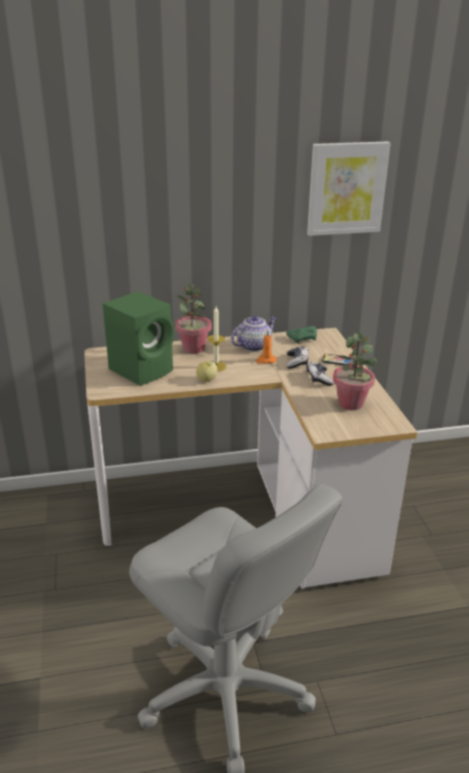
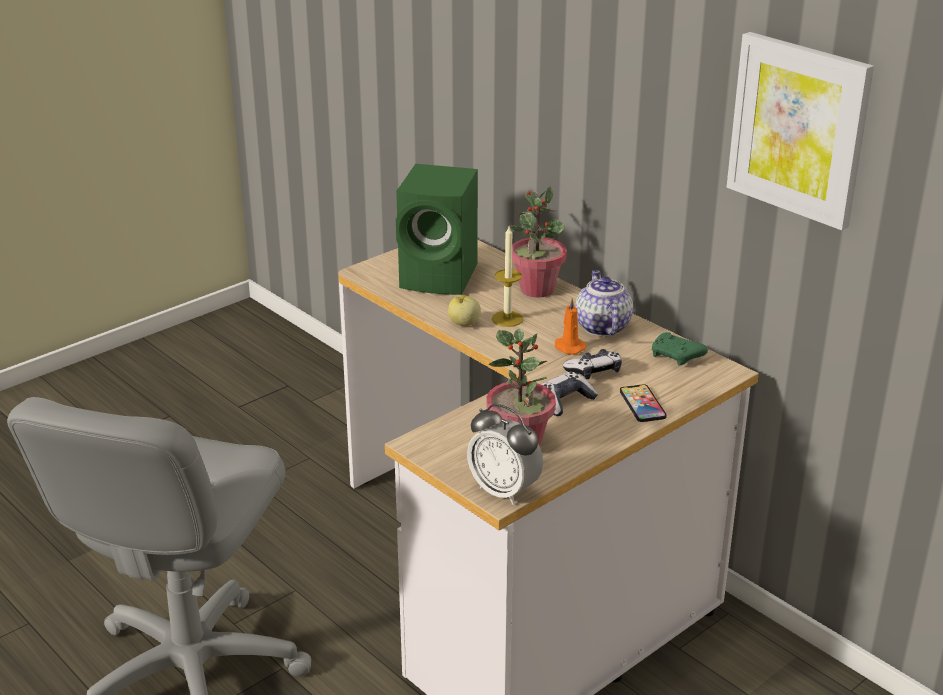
camera: 60 degrees right, 0 degrees up
teapot [231,315,276,352] -> teapot turned 120 degrees counterclockwise [575,270,633,336]
none -> alarm clock [467,404,543,505]

